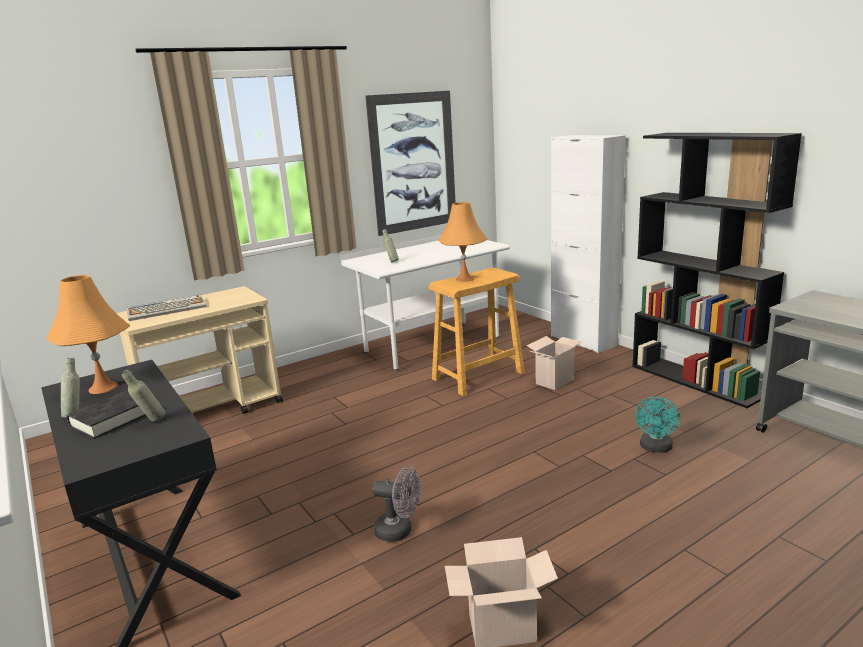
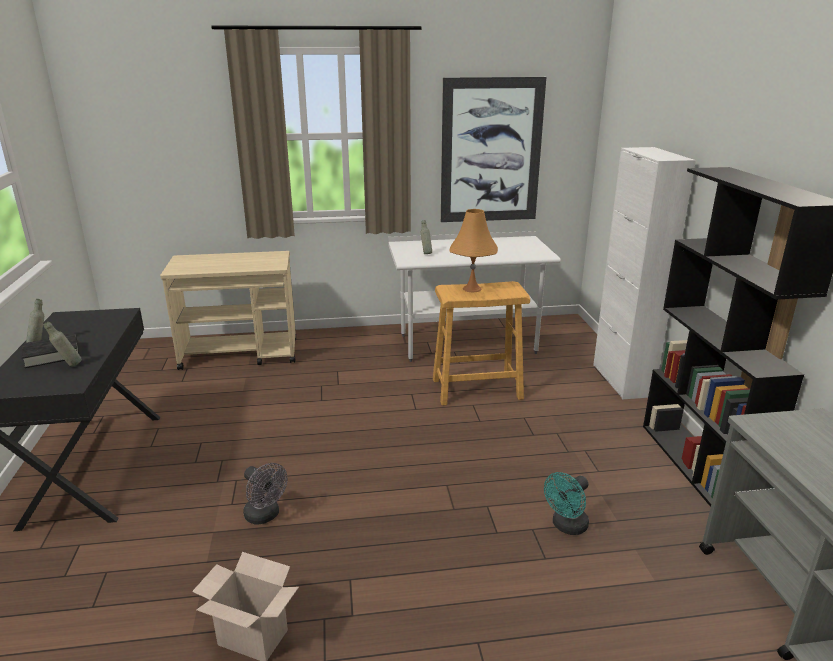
camera: 25 degrees right, 5 degrees up
orange table lamp [47,275,130,394] -> none
keyboard [127,295,206,321] -> none
cardboard box [527,336,583,390] -> none

